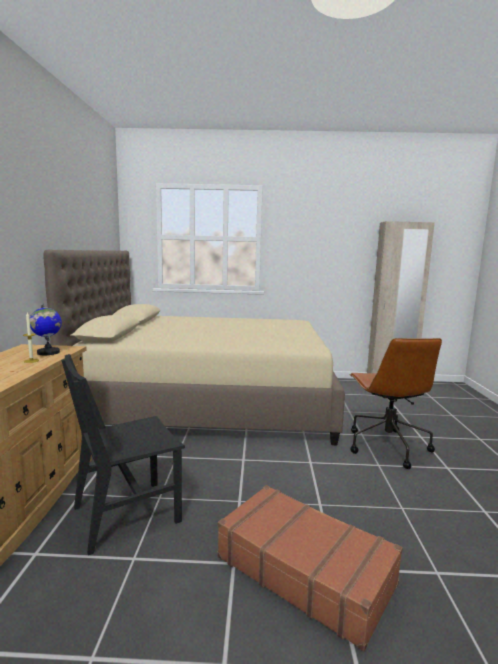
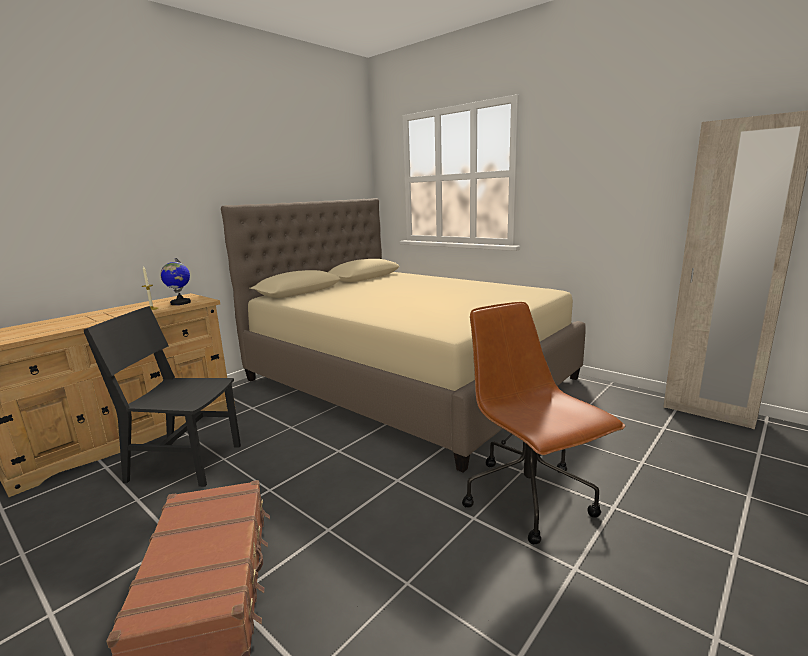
camera: 40 degrees right, 5 degrees up
brown office chair [349,338,442,469] -> brown office chair turned 120 degrees clockwise [462,302,625,544]

